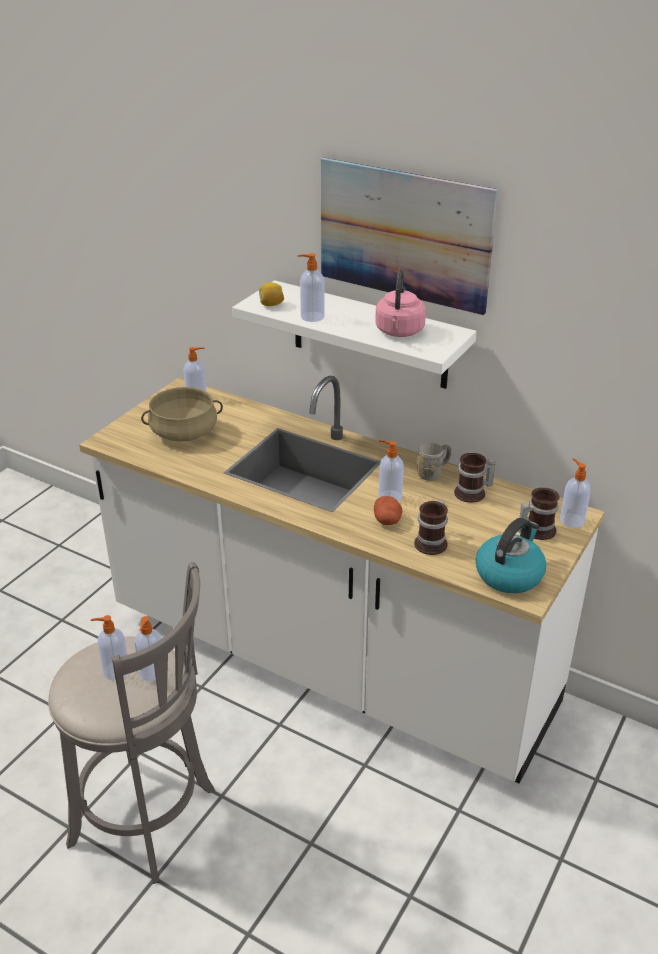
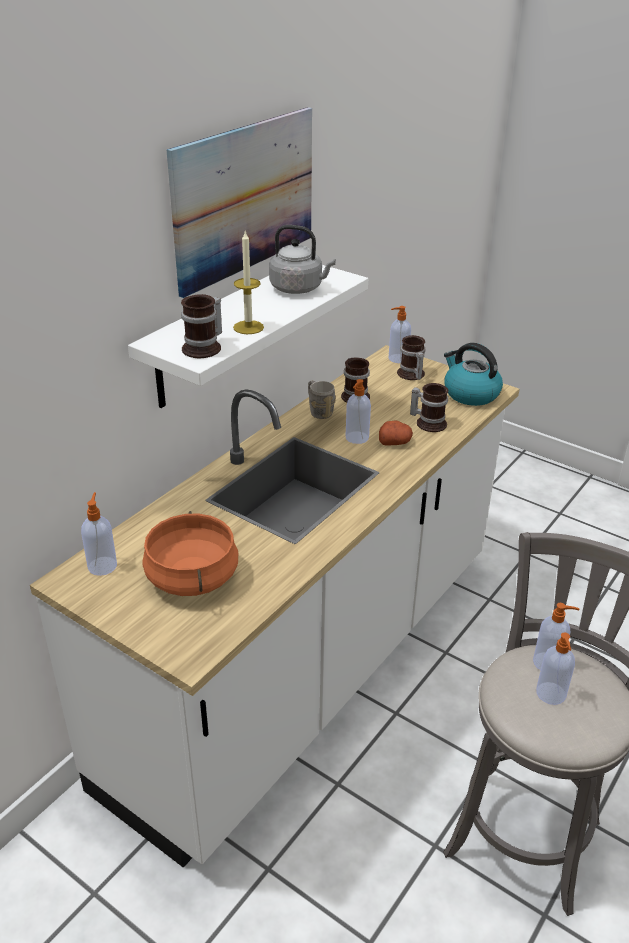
camera: 85 degrees left, 0 degrees up
beige cooking pot [141,387,223,442] -> orange cooking pot [142,511,238,596]
lemon [259,282,284,306] -> mug [181,294,222,358]
soap dispenser [297,253,325,322] -> candle [233,232,264,334]
pink kettle [375,269,426,337] -> grey kettle [269,225,336,294]

